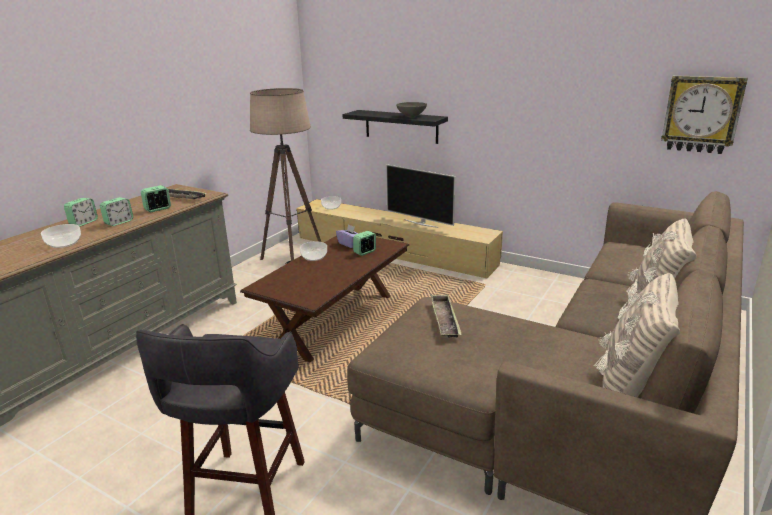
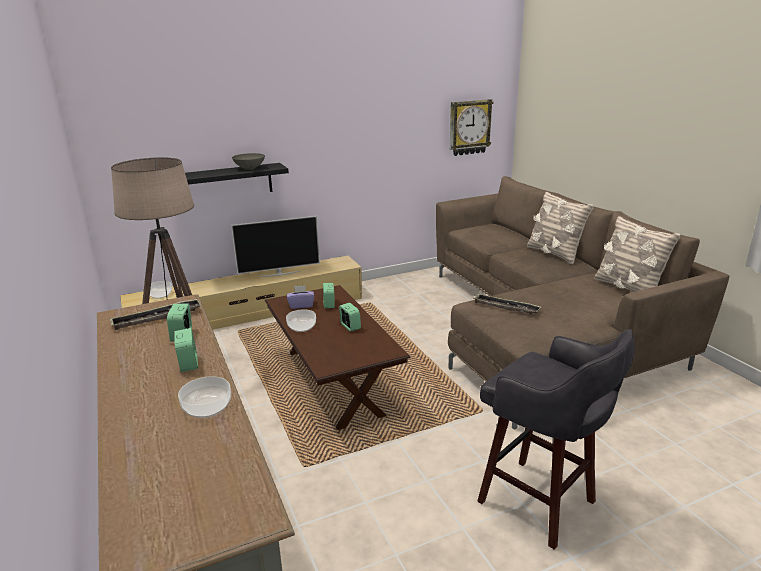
camera: 55 degrees left, 0 degrees up
alarm clock [64,198,98,226] -> alarm clock moved to [339,303,361,332]

